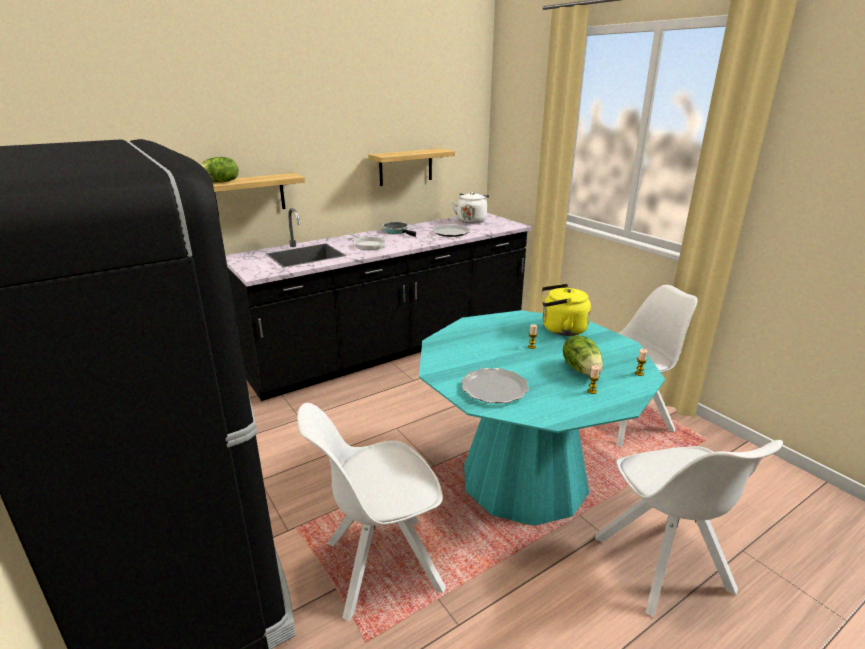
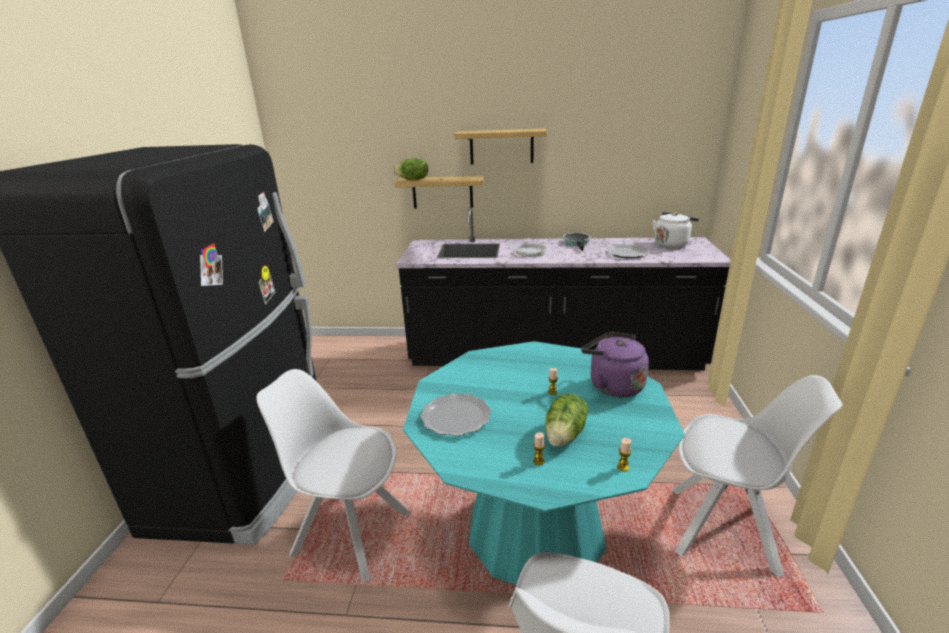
camera: 40 degrees right, 0 degrees up
shelf [368,148,455,186] -> shelf moved to [454,128,547,165]
yellow kettle [541,284,591,336] -> purple kettle [581,332,649,397]

